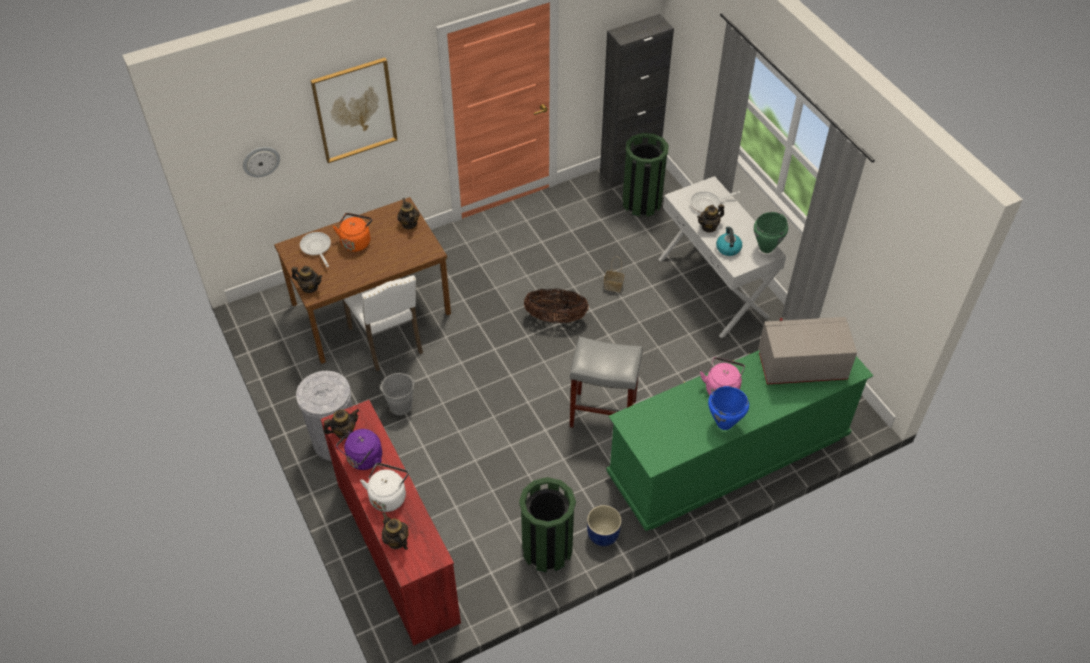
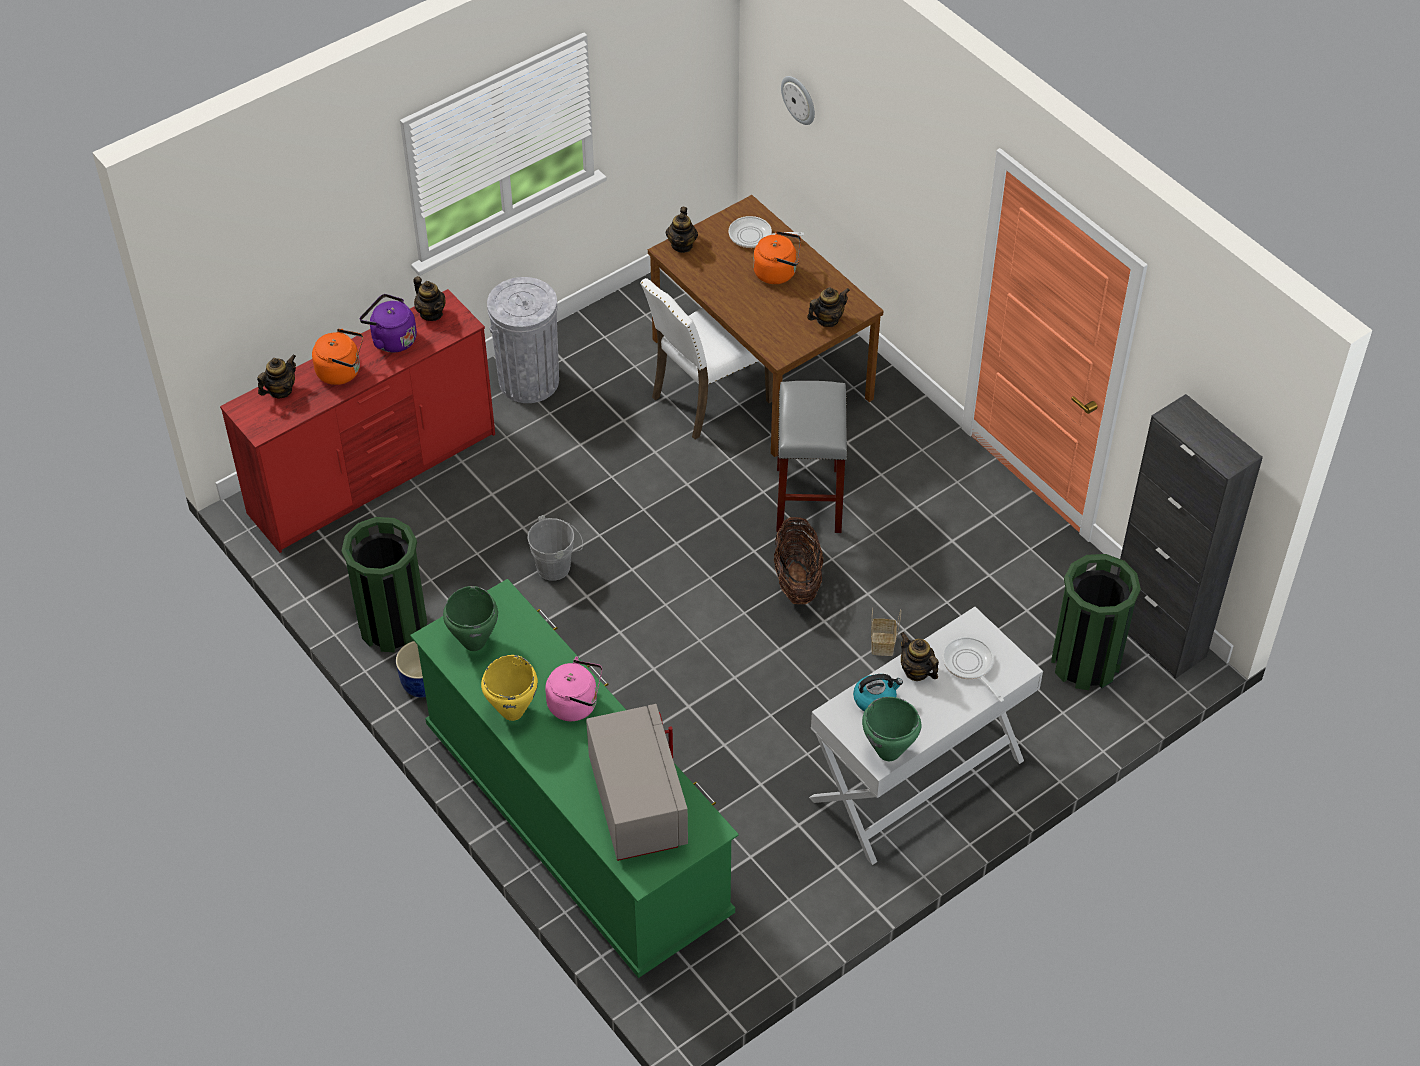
camera: 80 degrees right, 0 degrees up
frying pan [300,232,331,267] -> frying pan turned 135 degrees counterclockwise [728,216,804,248]
picture [310,58,397,163] -> none
white kettle [360,463,409,512] -> orange kettle [312,329,363,385]
grey bucket [380,373,415,415] -> grey bucket moved to [527,515,583,581]
grey stool [570,337,643,428] -> grey stool moved to [776,381,847,533]
blue cooking pot [708,386,749,430] -> yellow cooking pot [481,655,538,721]
none -> green cooking pot [443,586,498,651]

